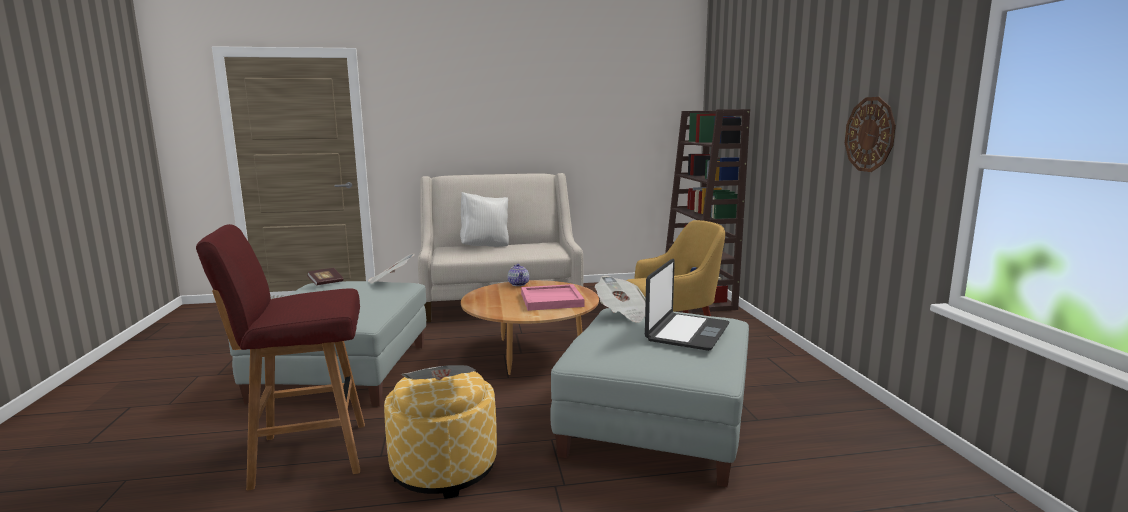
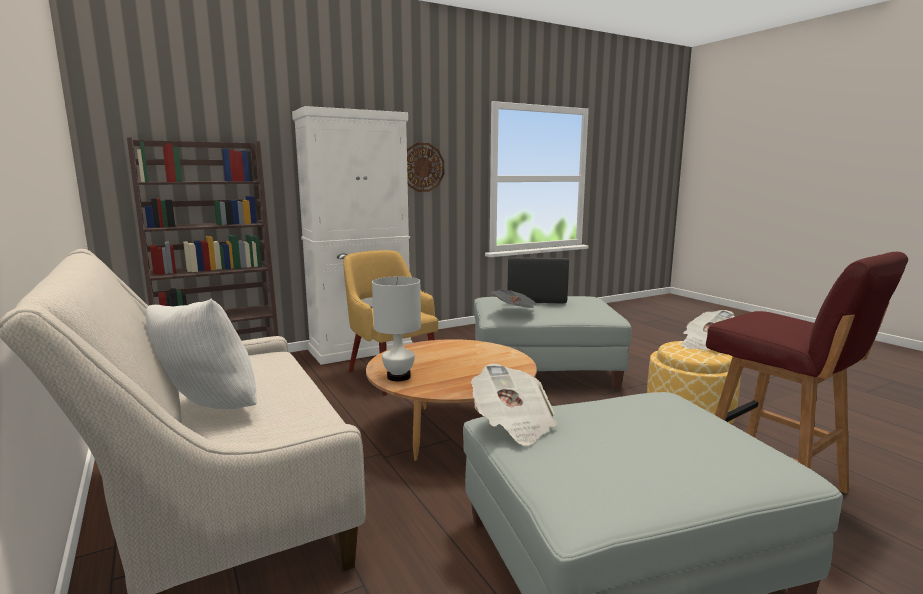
camera: 110 degrees left, 0 degrees up
book [307,268,344,286] -> none
teapot [508,264,529,286] -> white table lamp [372,276,421,381]
pink tray [521,284,584,311] -> none
none -> white cabinet [292,106,413,365]

